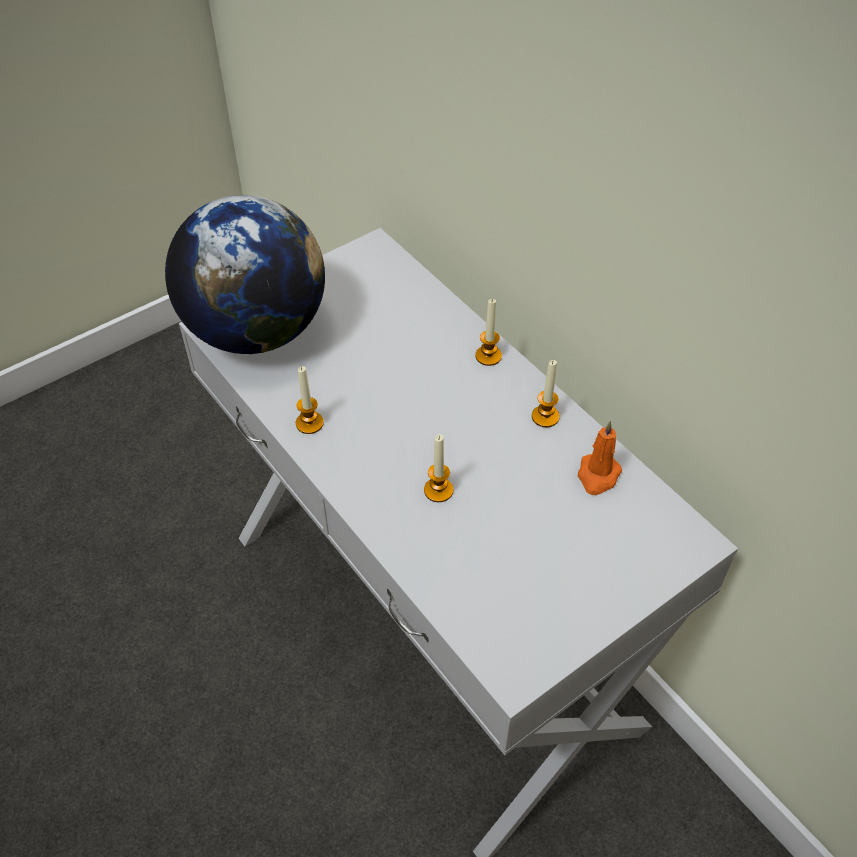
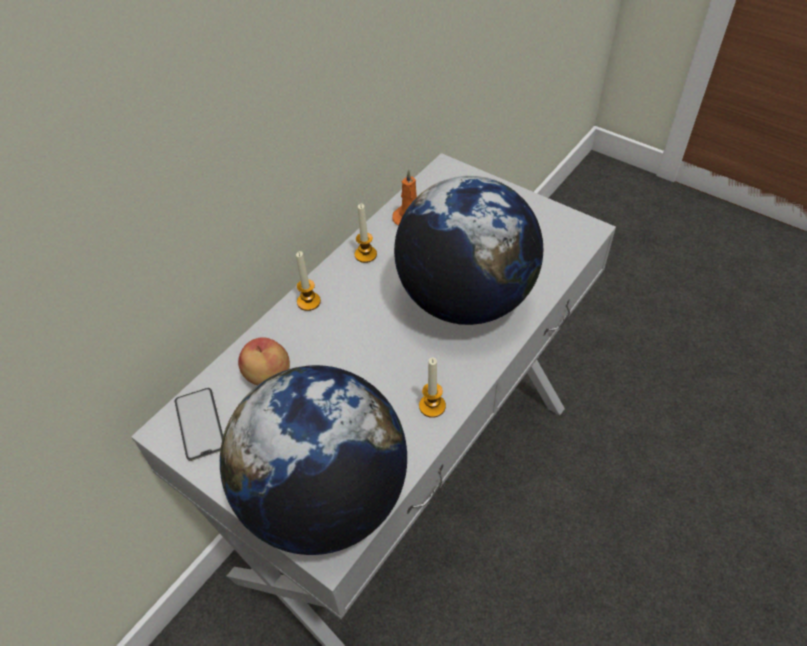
camera: 105 degrees left, 0 degrees up
candle [424,434,453,502] -> globe [394,175,543,325]
none -> phone [175,388,223,461]
none -> apple [238,337,290,385]

